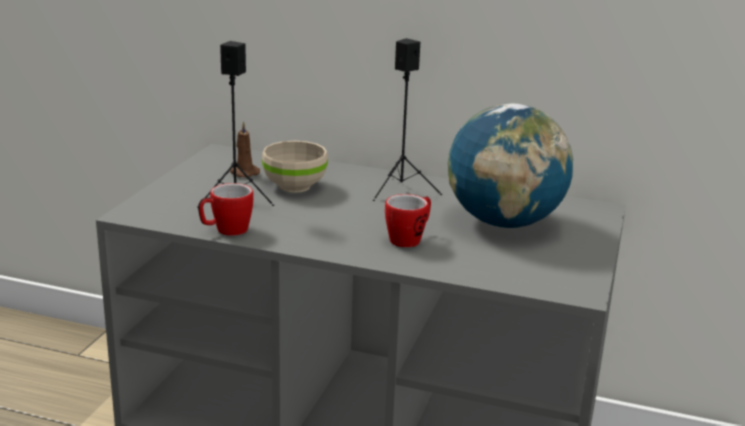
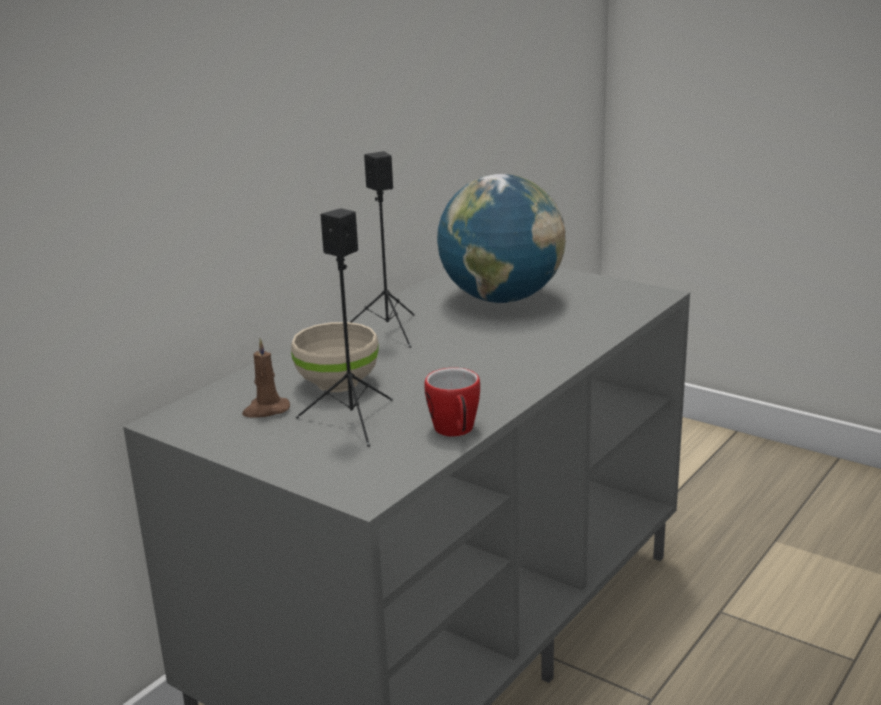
camera: 70 degrees left, 0 degrees up
mug [385,194,431,247] -> none

